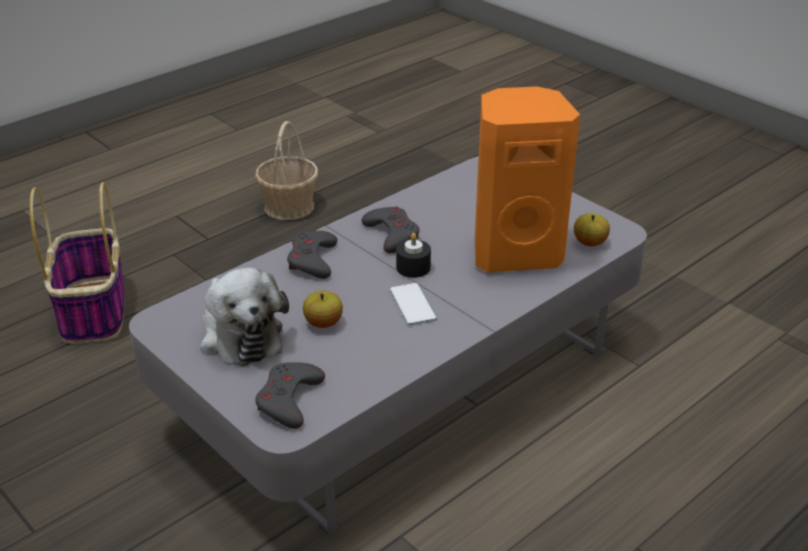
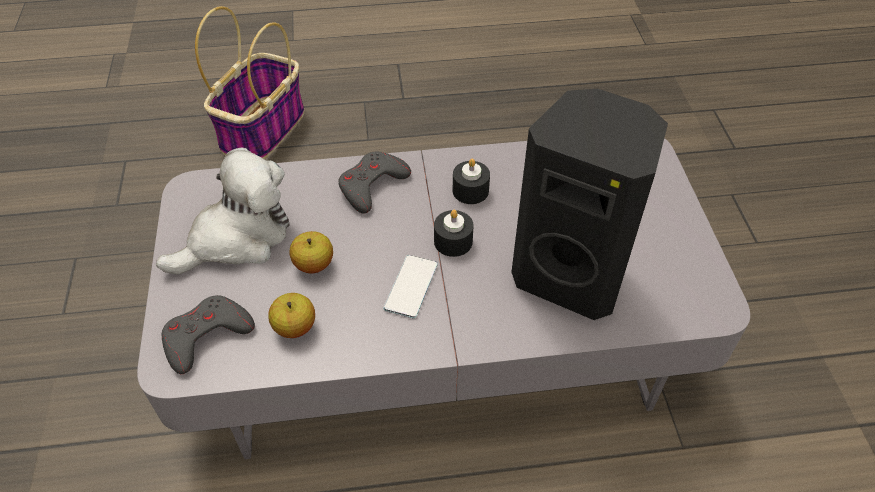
camera: 35 degrees right, 15 degrees up
plush toy [200,267,289,366] -> plush toy turned 135 degrees counterclockwise [156,148,290,274]
basket [255,121,318,220] -> none
grey game controller [361,206,420,254] -> black candle [452,158,490,204]
orange speaker [475,86,580,272] -> black speaker [511,89,668,320]
apple [574,213,610,246] -> apple moved to [268,293,315,338]

